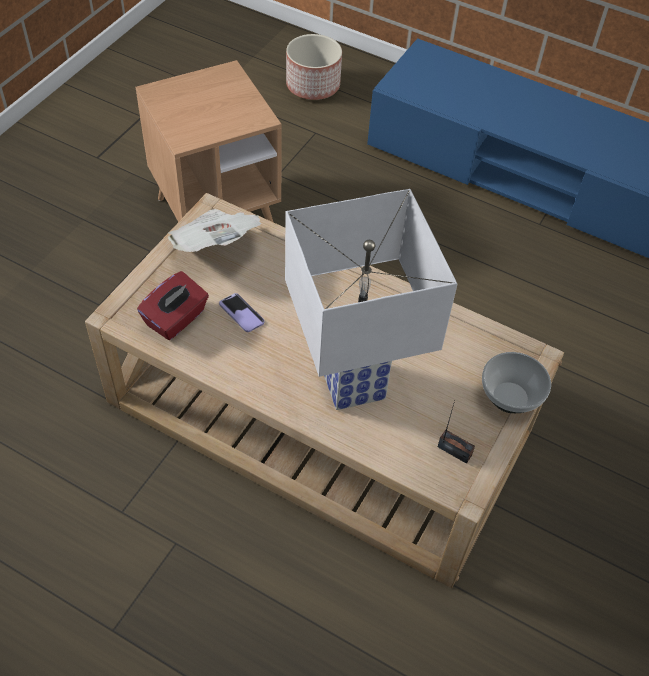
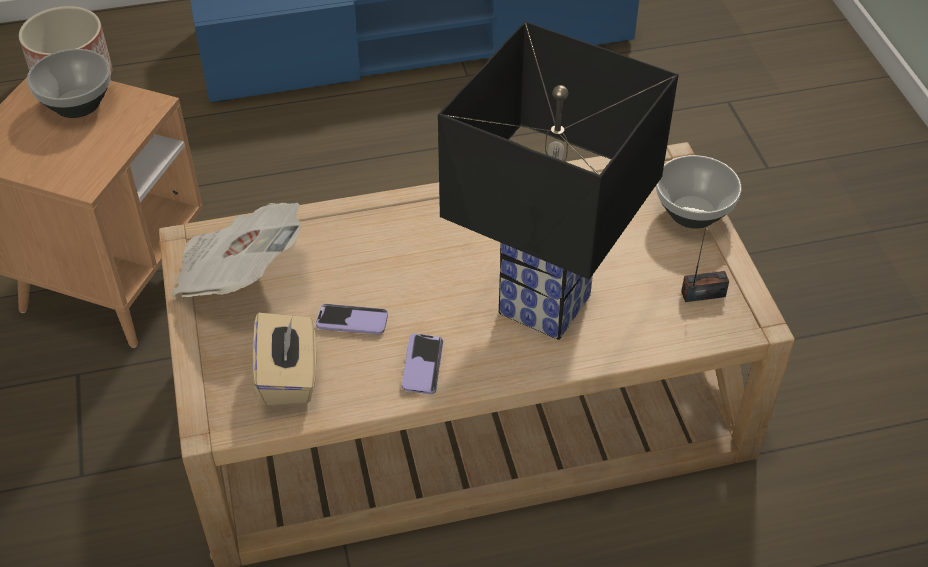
camera: 40 degrees left, 5 degrees down
red tissue box [137,271,209,340] -> beige tissue box [253,313,316,406]
white table lamp [285,189,457,410] -> black table lamp [438,21,679,340]
none -> bowl [27,49,111,118]
none -> phone [402,333,443,394]

